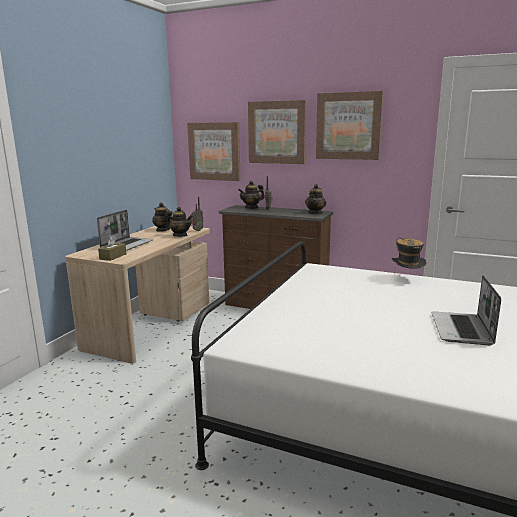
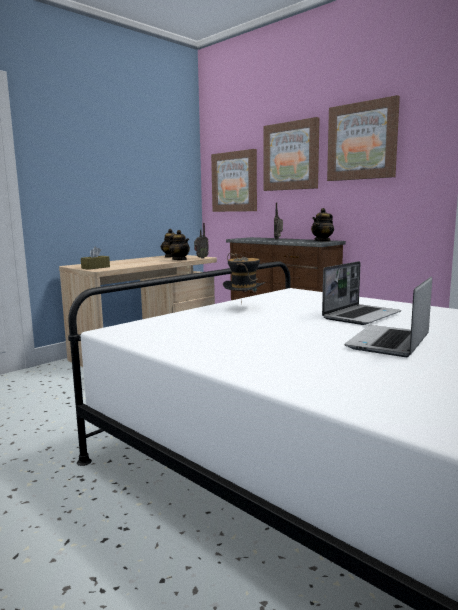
camera: 20 degrees right, 5 degrees down
laptop [97,210,153,251] -> laptop moved to [322,261,401,325]
teapot [238,181,265,209] -> none
hat [391,237,426,269] -> hat moved to [223,253,265,303]

